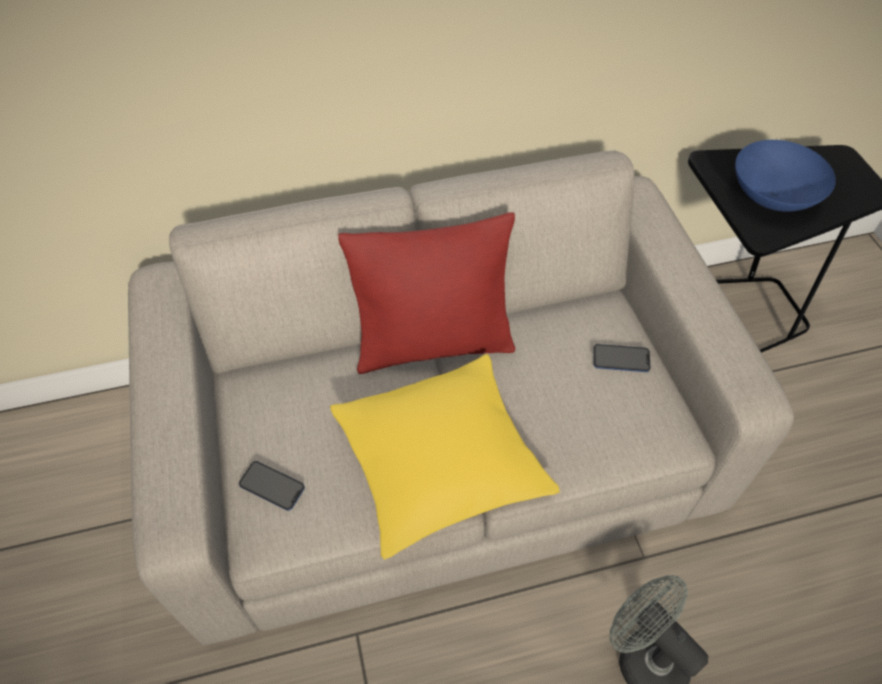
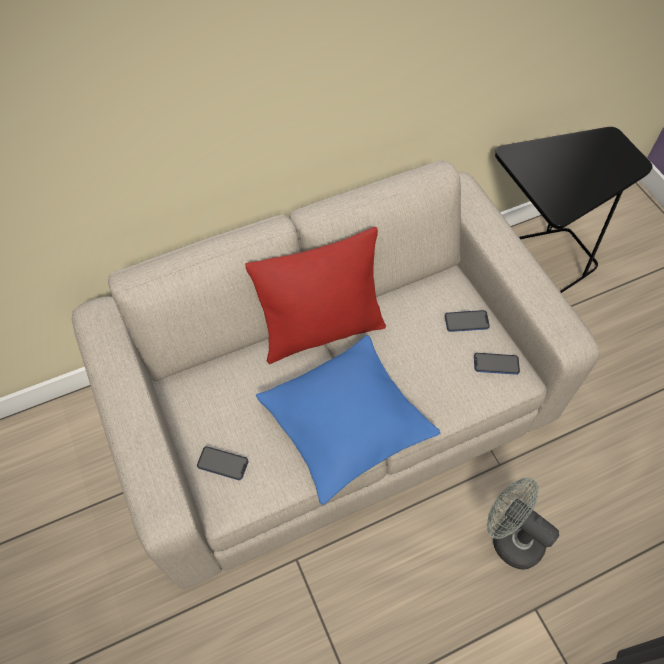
camera: 10 degrees left, 5 degrees up
yellow pillow [330,354,560,560] -> blue pillow [256,335,440,505]
blue bowl [735,140,836,212] -> none
none -> phone [474,353,520,375]

